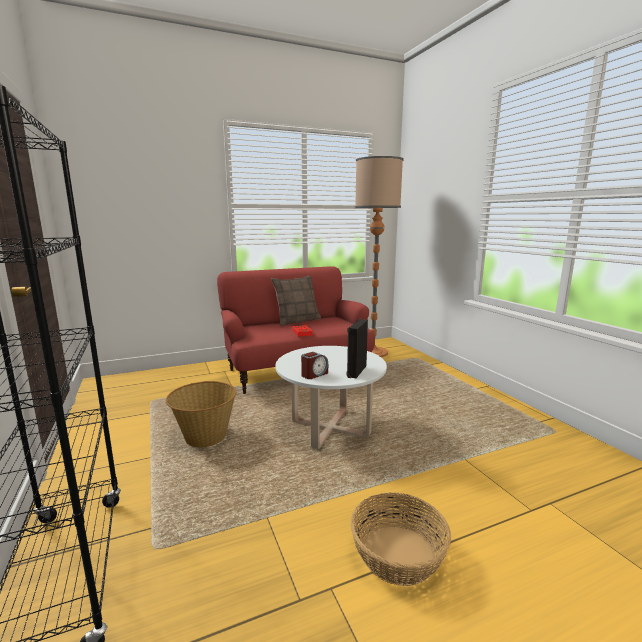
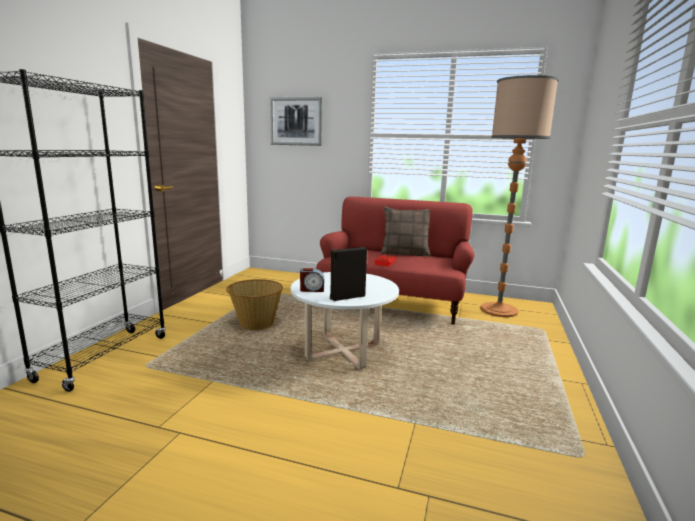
camera: 40 degrees right, 0 degrees up
basket [350,492,451,586] -> none
none -> picture [270,97,323,146]

